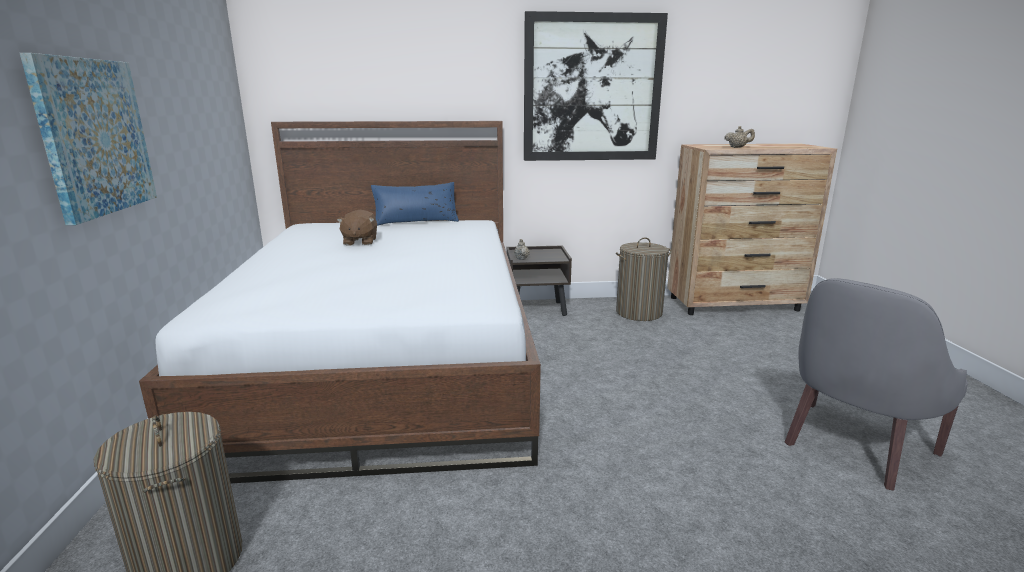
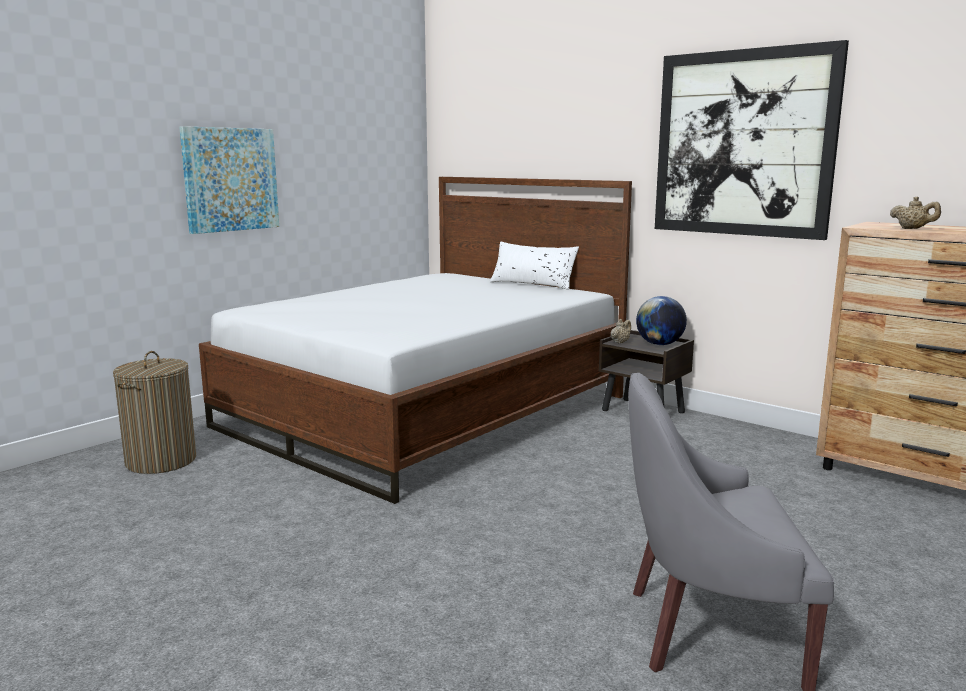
camera: 45 degrees right, 5 degrees down
brown plush toy [337,210,377,246] -> none
blue pillow [371,182,459,226] -> white pillow [490,242,579,290]
laundry basket [616,237,671,321] -> none
none -> globe [636,296,687,345]

